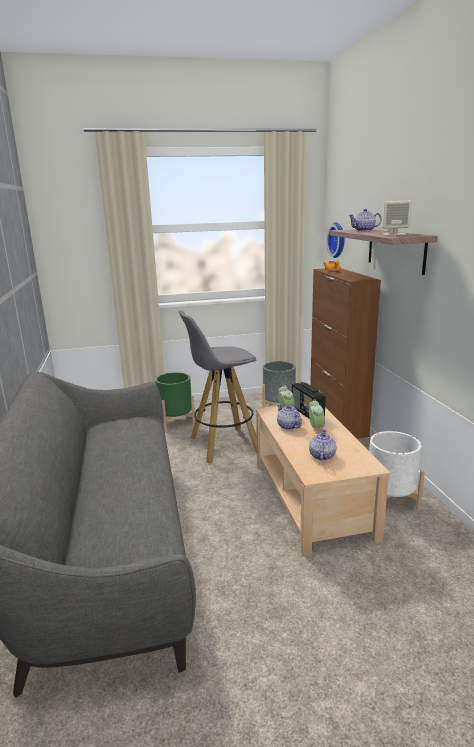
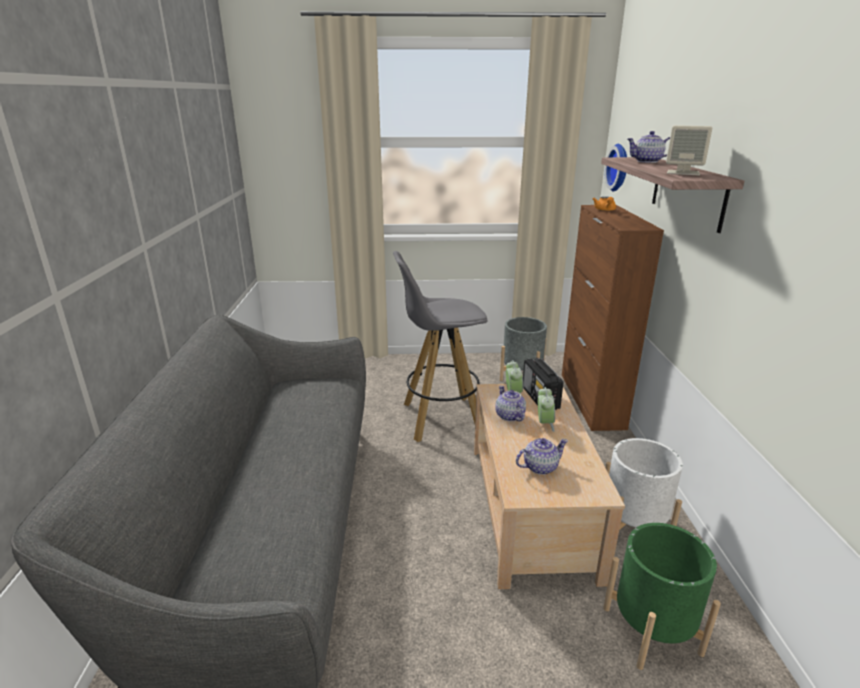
camera: 10 degrees right, 5 degrees up
green planter [155,372,195,431] -> green planter moved to [603,523,721,670]
teapot [309,429,336,461] -> teapot turned 45 degrees clockwise [516,438,568,475]

